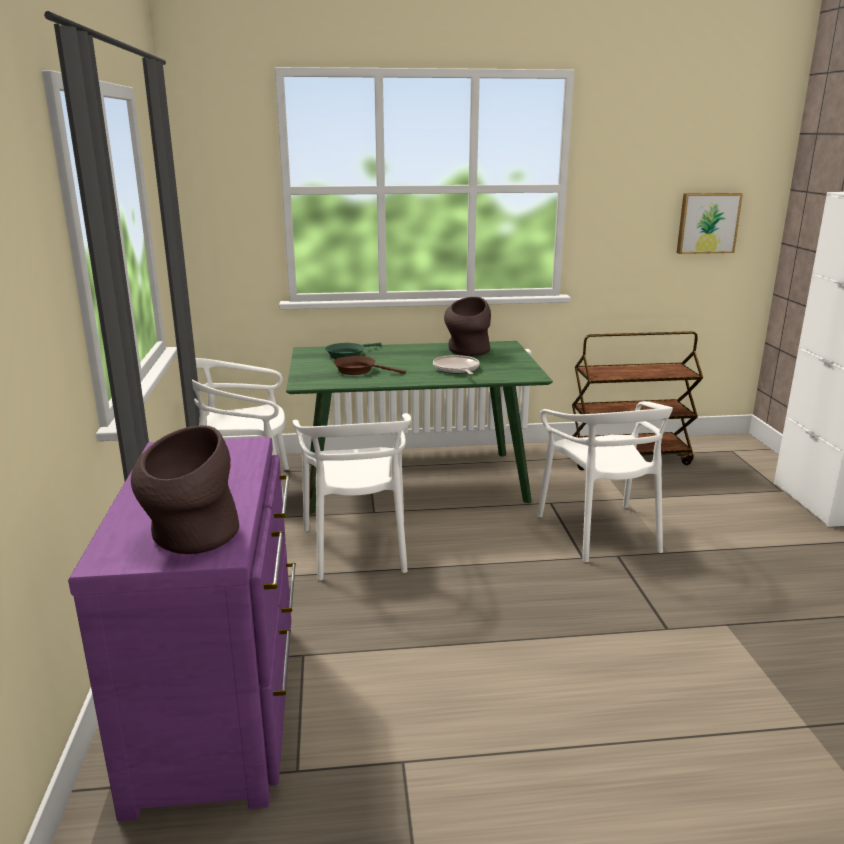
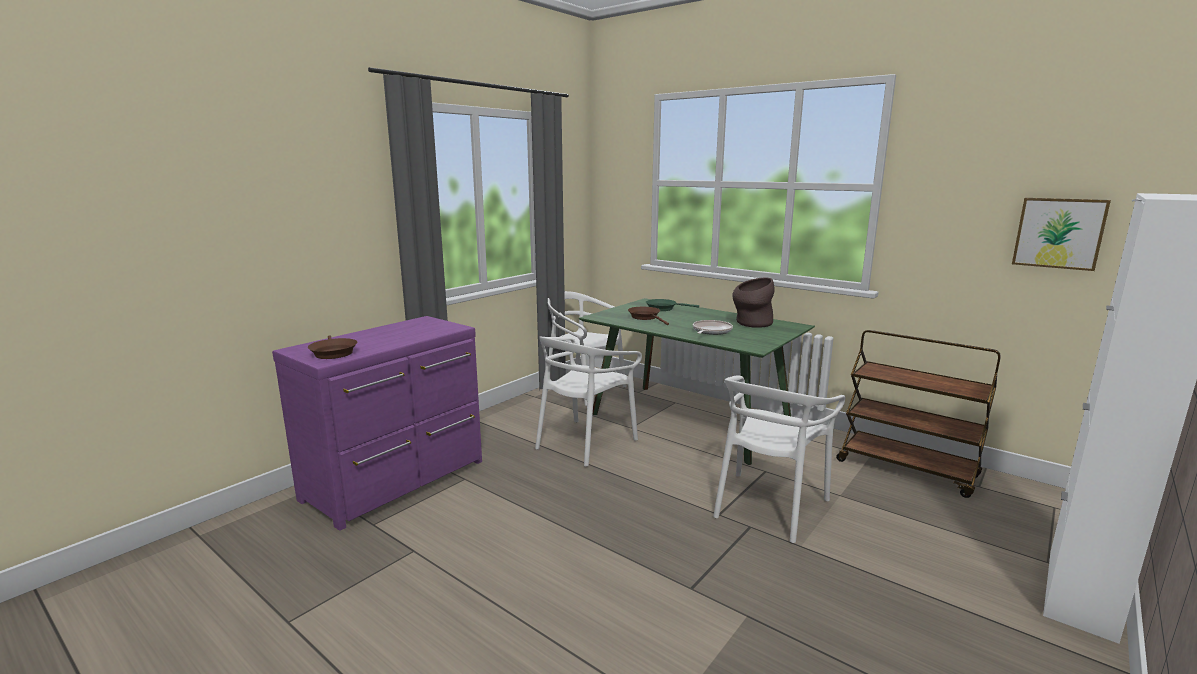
camera: 45 degrees right, 5 degrees down
brown vase [131,425,239,554] -> brown frying pan [308,335,357,359]

